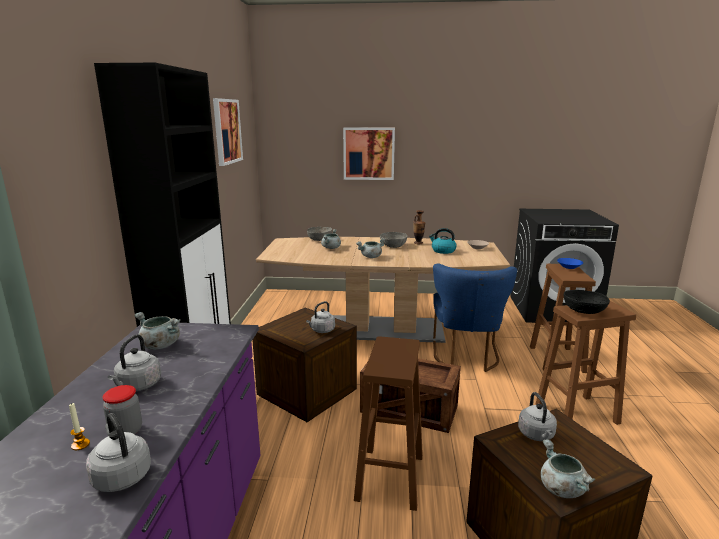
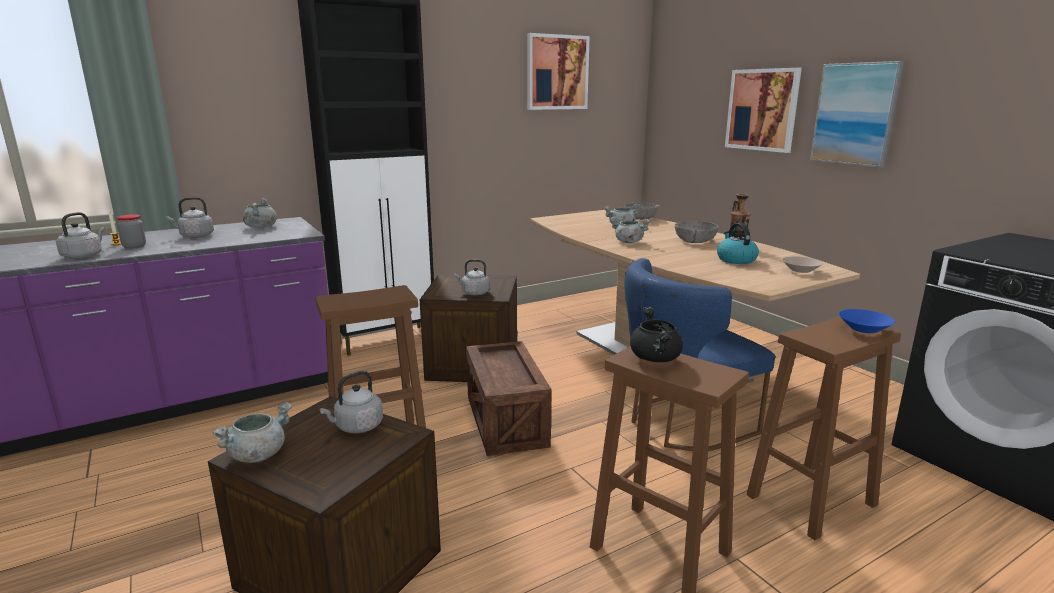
camera: 55 degrees right, 0 degrees up
black bowl [564,290,610,314] -> black cooking pot [630,307,683,362]
none -> picture [810,61,904,168]

